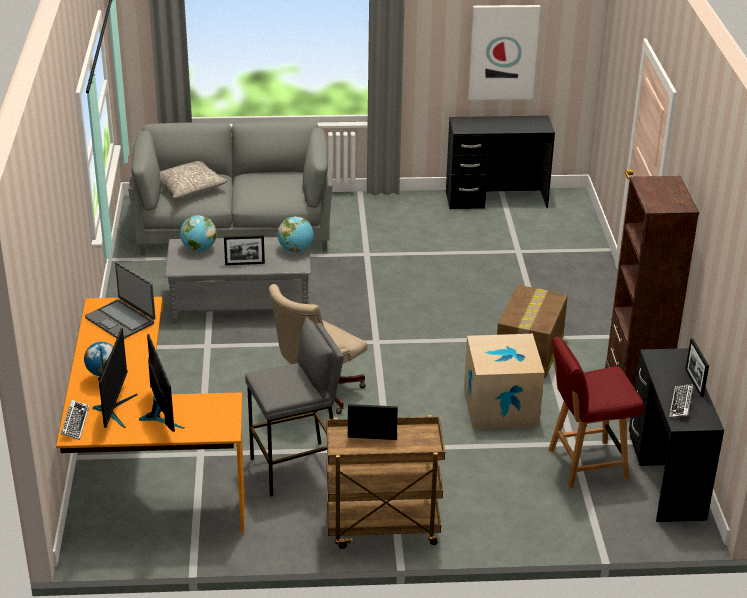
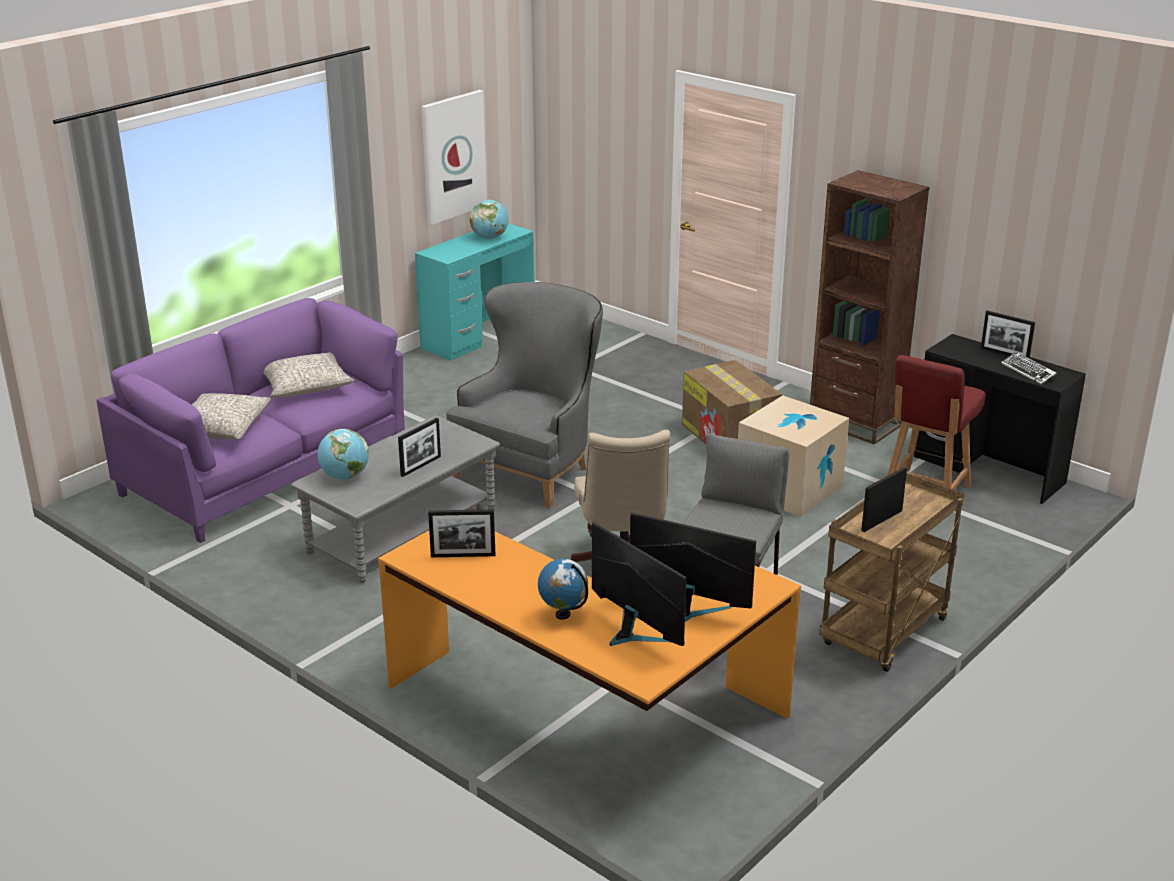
camera: 45 degrees left, 5 degrees down
keyboard [61,400,89,440] -> none
laptop [85,262,155,339] -> picture frame [428,509,495,557]
grey sofa [128,121,332,255] -> purple sofa [96,298,405,543]
globe [277,216,314,253] -> globe moved to [470,200,508,239]
black desk [446,116,555,209] -> turquoise desk [415,223,534,361]
none -> grey pillow [264,352,354,397]
none -> grey armchair [446,282,603,509]

